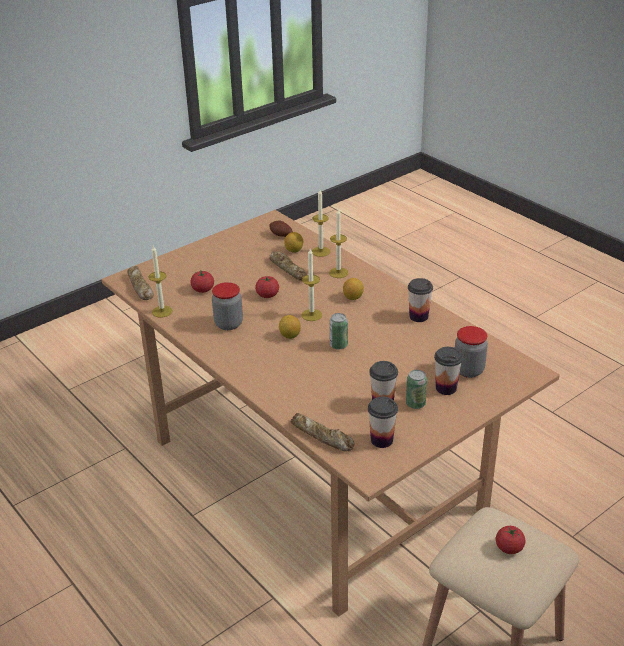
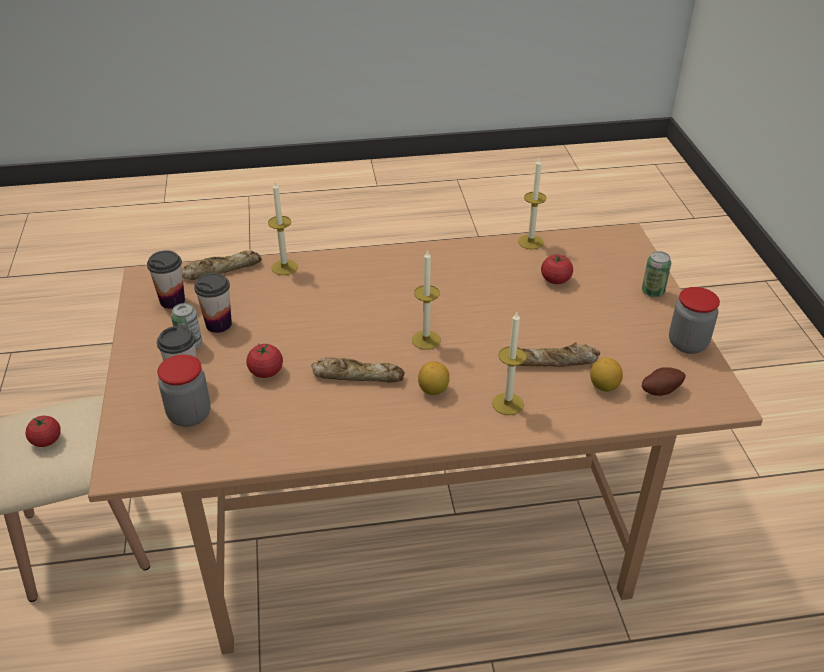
camera: 120 degrees right, 5 degrees up
bread [127,266,154,300] -> bread moved to [311,358,405,383]
jar [212,282,243,330] -> jar moved to [669,287,720,354]
tomato [255,276,279,298] -> tomato moved to [246,343,283,378]
lemon [279,315,301,339] -> none
candle [312,190,330,257] -> candle moved to [268,182,298,275]
can [329,313,348,350] -> can moved to [642,251,671,297]
cup [408,278,433,322] -> none

